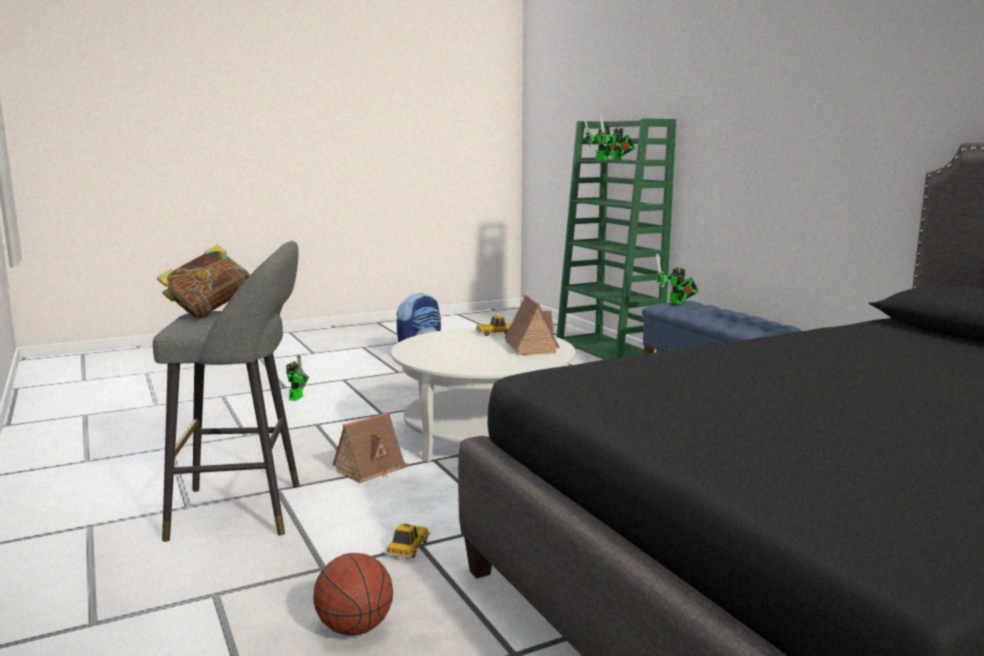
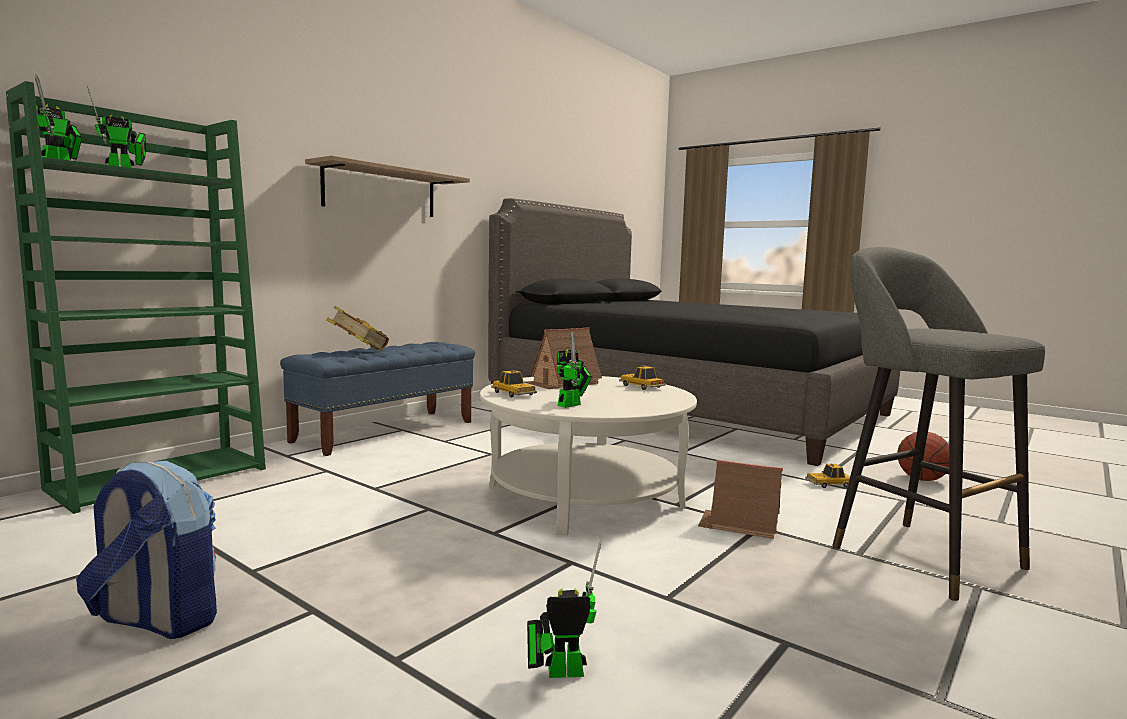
camera: 115 degrees left, 5 degrees down
book [157,245,250,320] -> book moved to [326,306,389,350]
toy robot [656,253,699,304] -> toy robot moved to [557,331,592,408]
none -> shelf [305,155,470,217]
none -> toy car [619,365,666,390]

